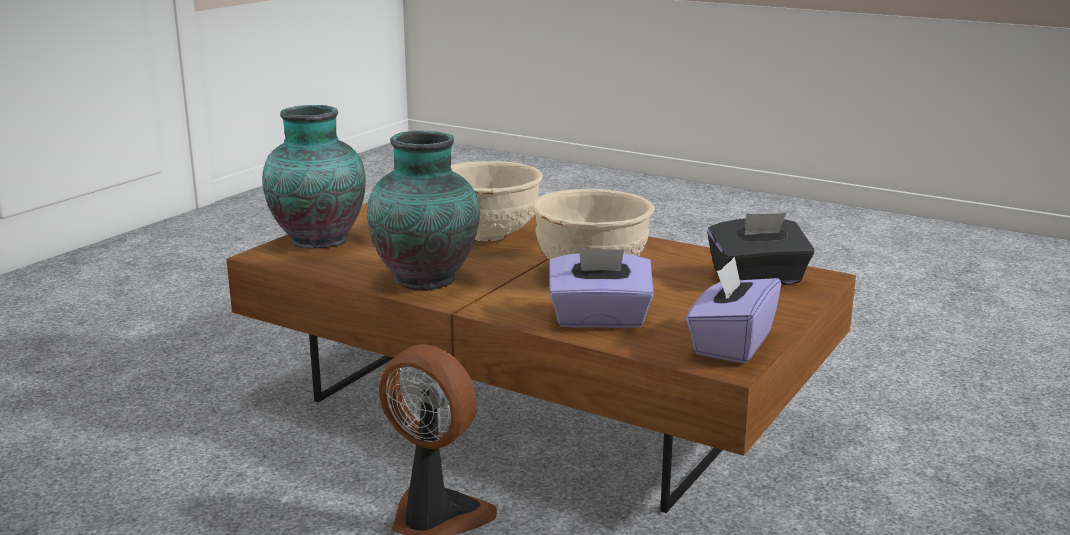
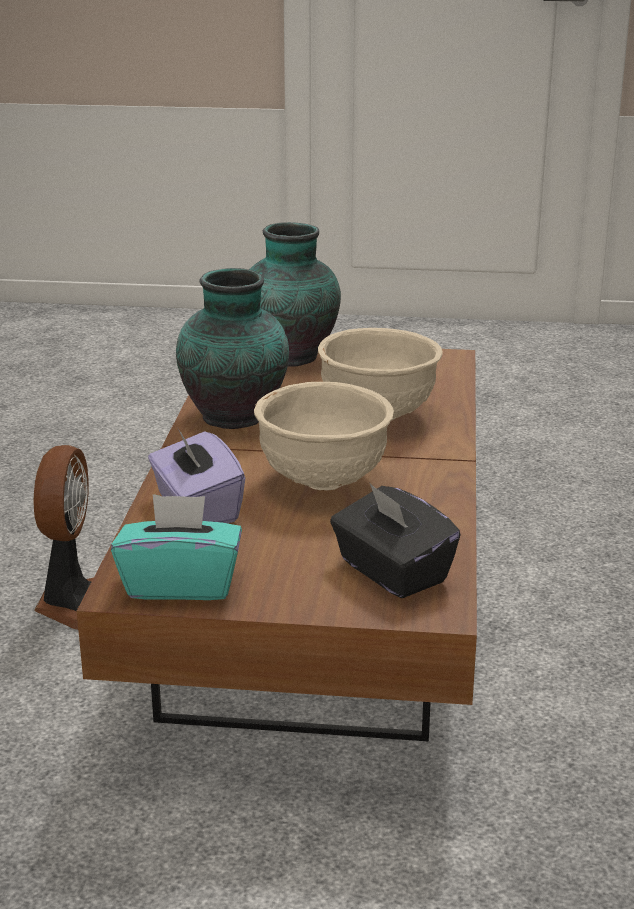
camera: 65 degrees right, 5 degrees up
purple tissue box [686,257,781,364] -> turquoise tissue box [111,494,242,600]

